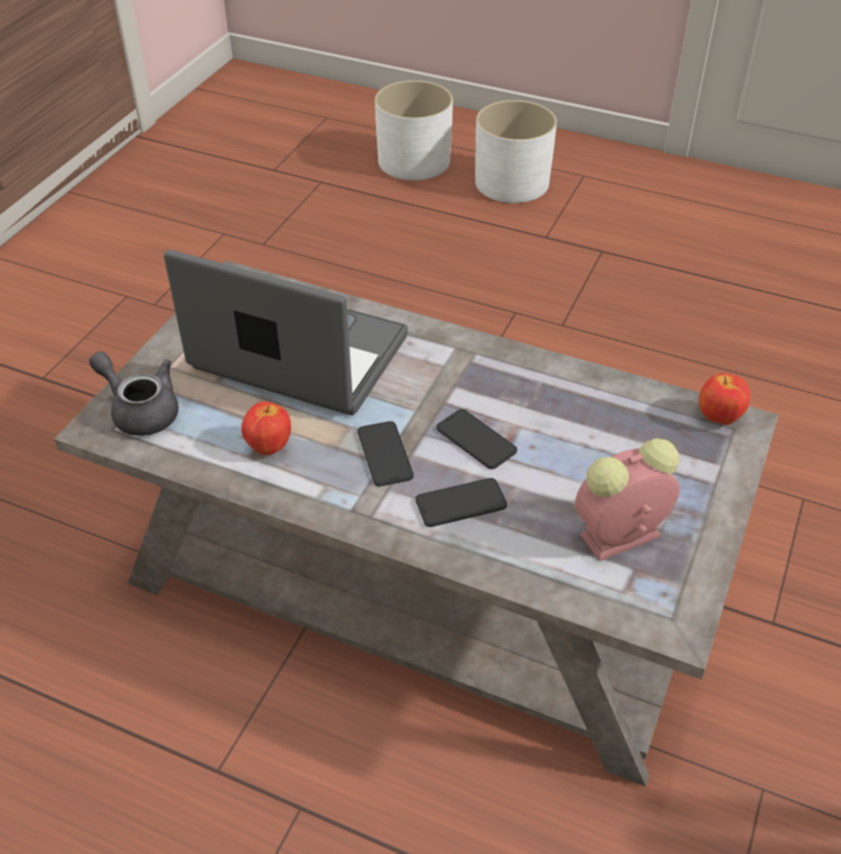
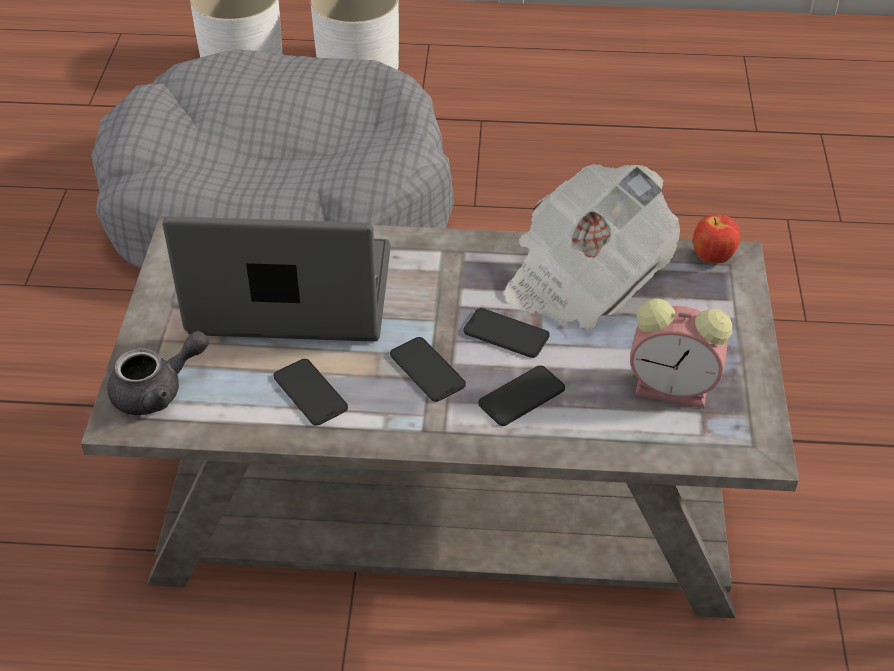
camera: 20 degrees left, 0 degrees up
grey teapot [89,351,179,436] -> grey teapot turned 135 degrees clockwise [107,331,209,415]
apple [241,401,291,455] -> phone [273,359,348,426]
alarm clock [575,438,680,561] -> alarm clock turned 120 degrees counterclockwise [630,299,732,408]
none -> grey dog bed [91,50,454,268]
none -> newspaper [504,164,680,329]

